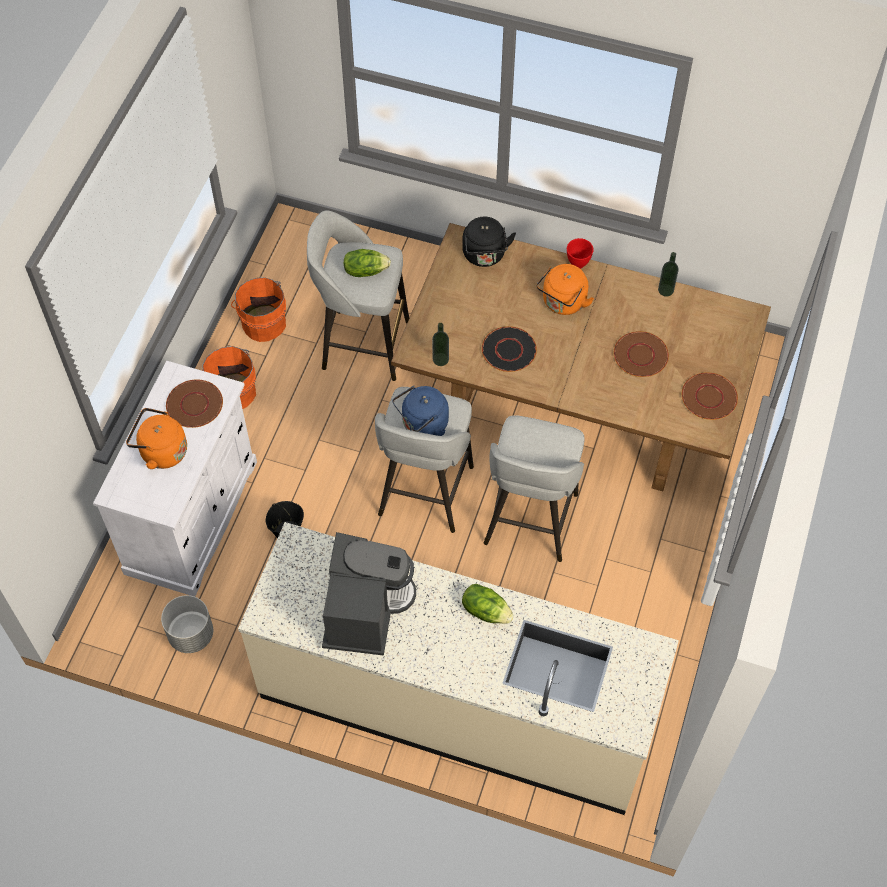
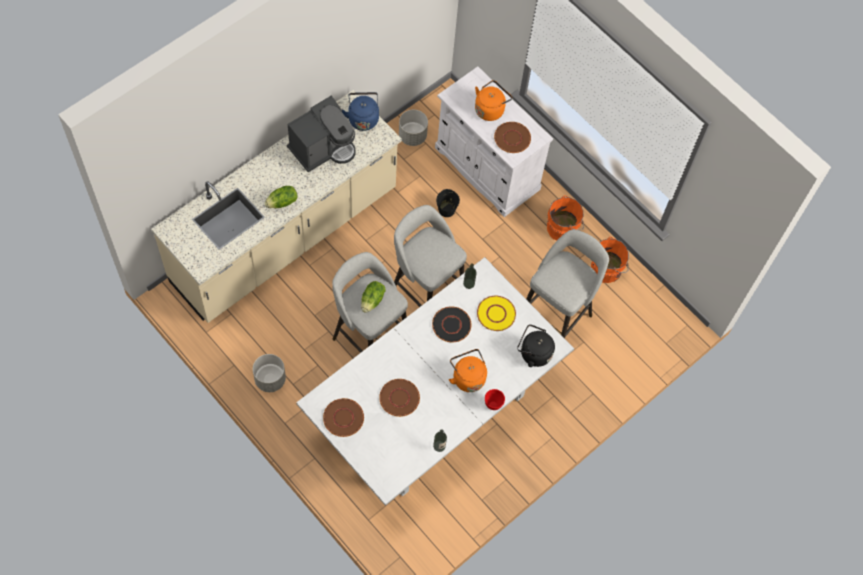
camera: 115 degrees right, 5 degrees up
coffee machine [322,532,416,656] -> coffee machine turned 75 degrees counterclockwise [287,96,356,172]
lettuce [344,249,391,277] -> lettuce moved to [361,281,386,313]
brown dining table [391,223,771,491] -> white dining table [296,257,574,506]
blue kettle [393,386,449,436] -> blue kettle moved to [342,92,379,131]
none -> grey planter [253,354,286,392]
none -> yellow plate [477,296,516,331]

